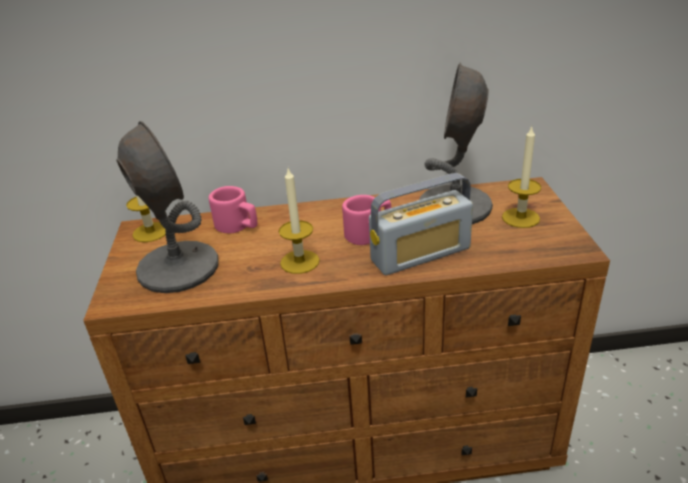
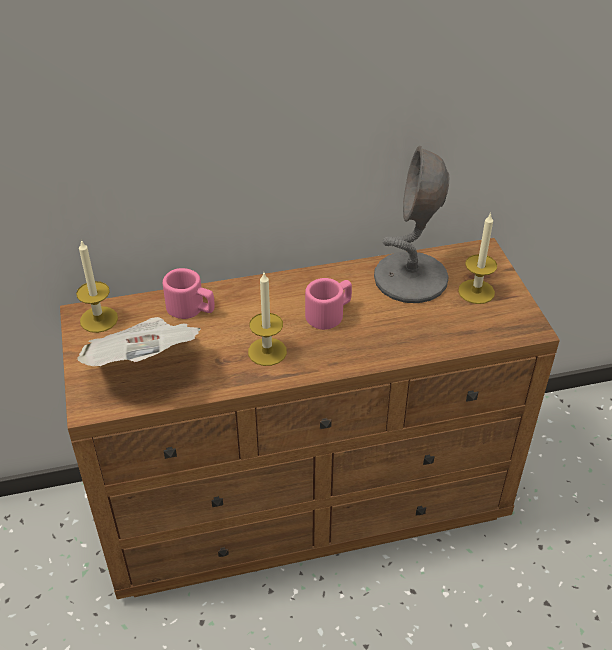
camera: 10 degrees left, 10 degrees up
grey table lamp [117,121,218,293] -> newspaper [77,317,201,366]
radio [369,173,473,275] -> none

